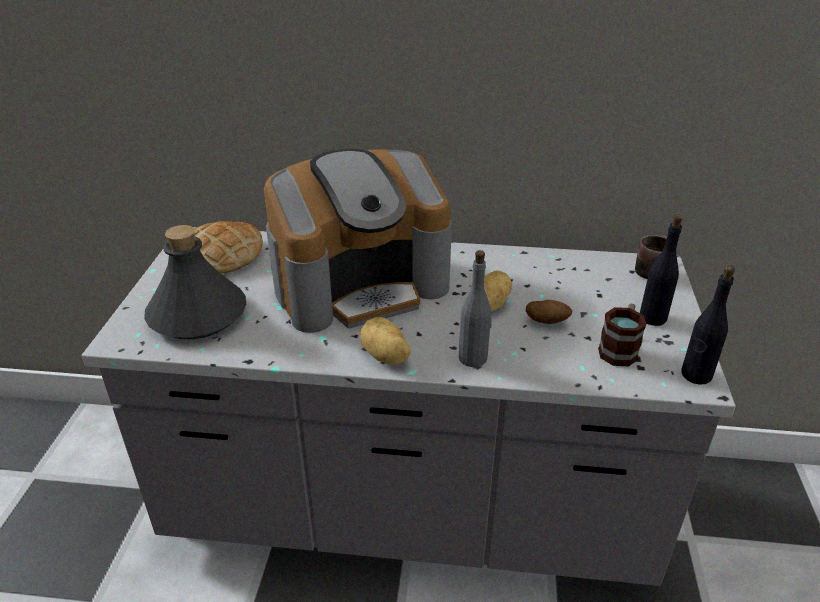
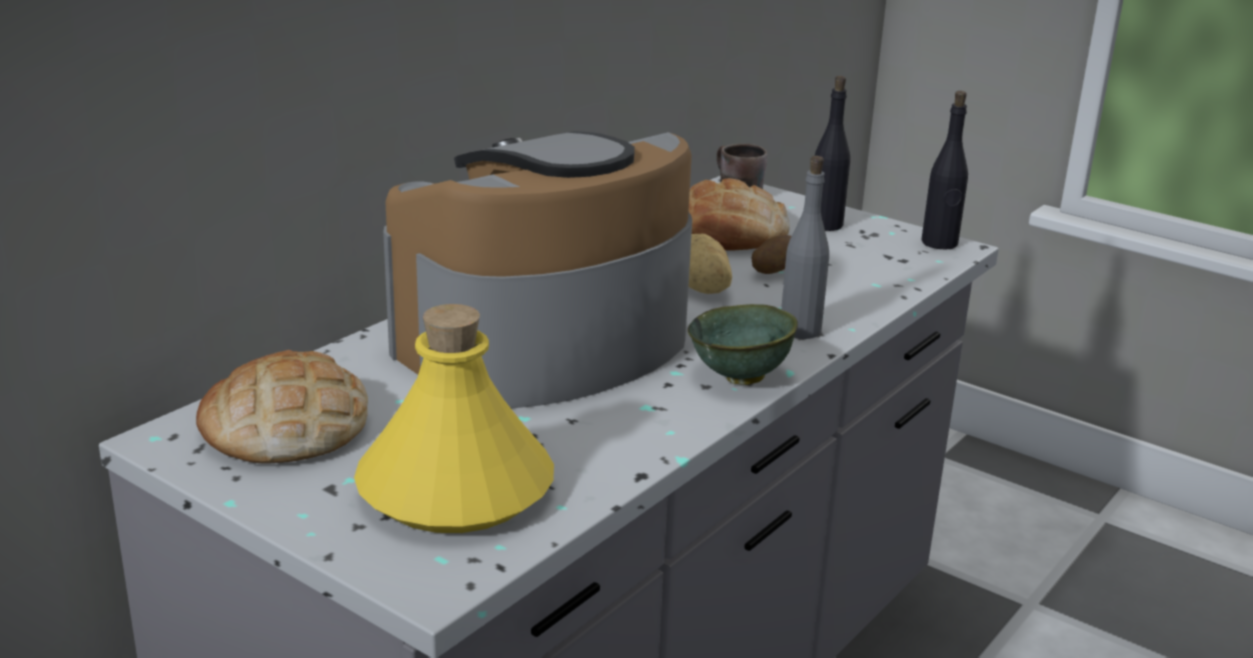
camera: 60 degrees left, 10 degrees down
grey bottle [144,225,246,340] -> yellow bottle [354,304,554,533]
coffee machine [264,149,452,333] -> coffee machine turned 135 degrees counterclockwise [383,131,692,409]
potato [360,317,410,365] -> green bowl [688,304,798,385]
mug [598,304,647,366] -> none
none -> bread [689,178,790,250]

